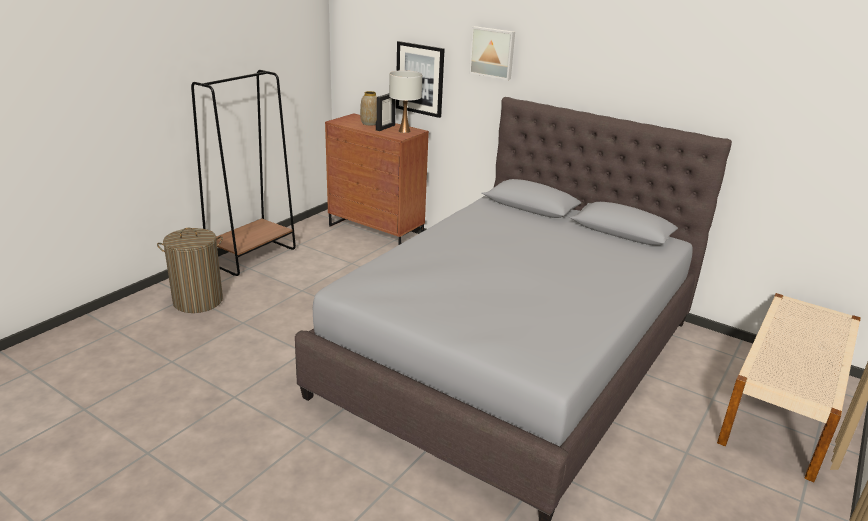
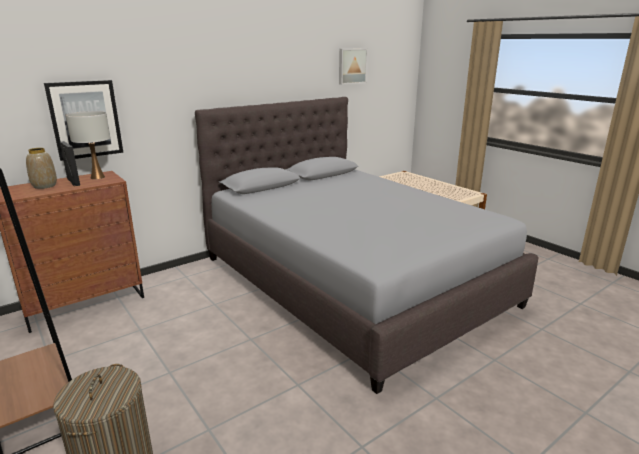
camera: 70 degrees left, 5 degrees down
picture [469,26,515,80] -> picture moved to [339,48,368,85]

